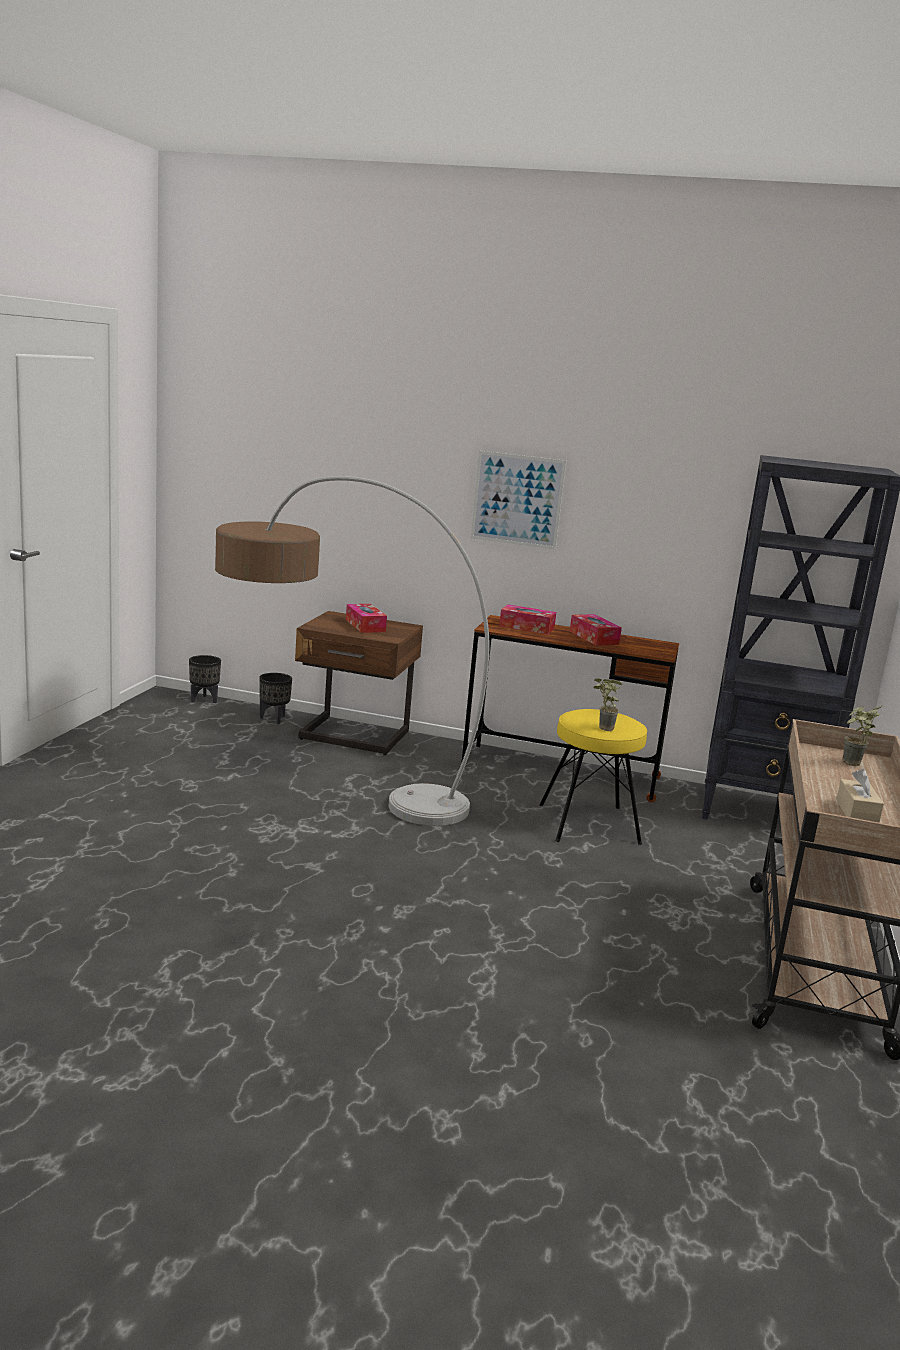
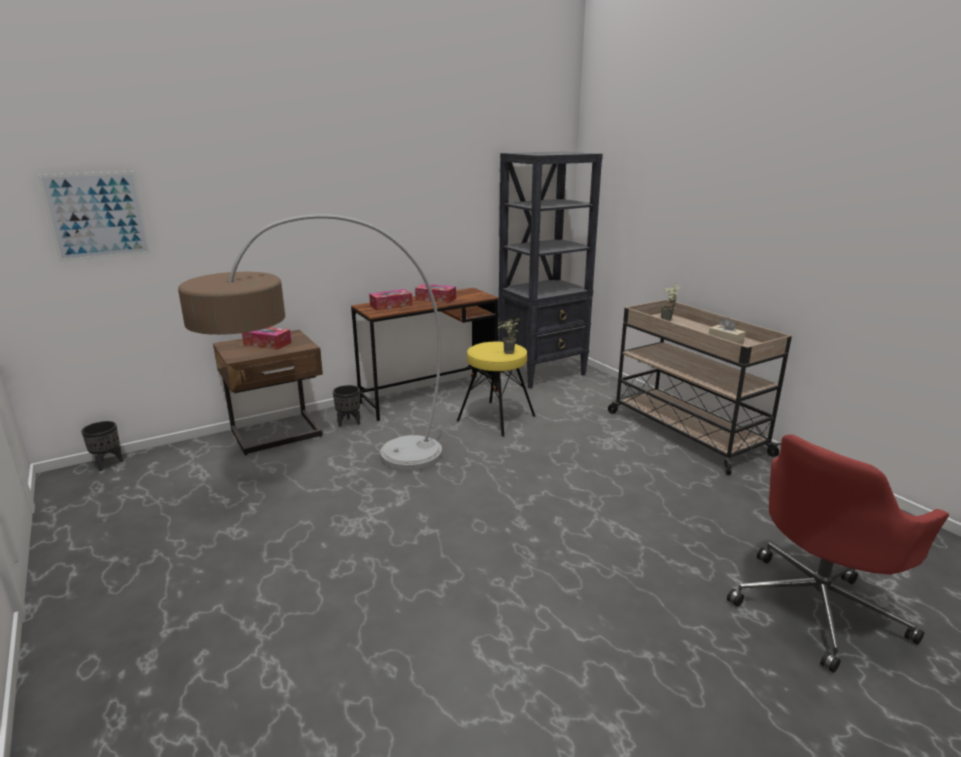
camera: 45 degrees left, 5 degrees up
black planter [259,673,292,724] -> black planter moved to [333,385,360,427]
picture [471,451,566,549] -> picture moved to [38,172,151,262]
none -> red office chair [727,434,949,673]

